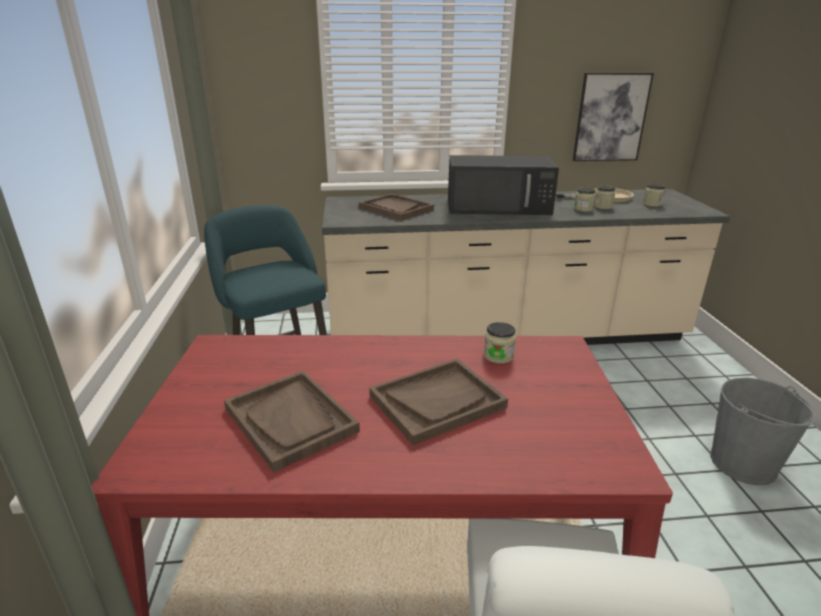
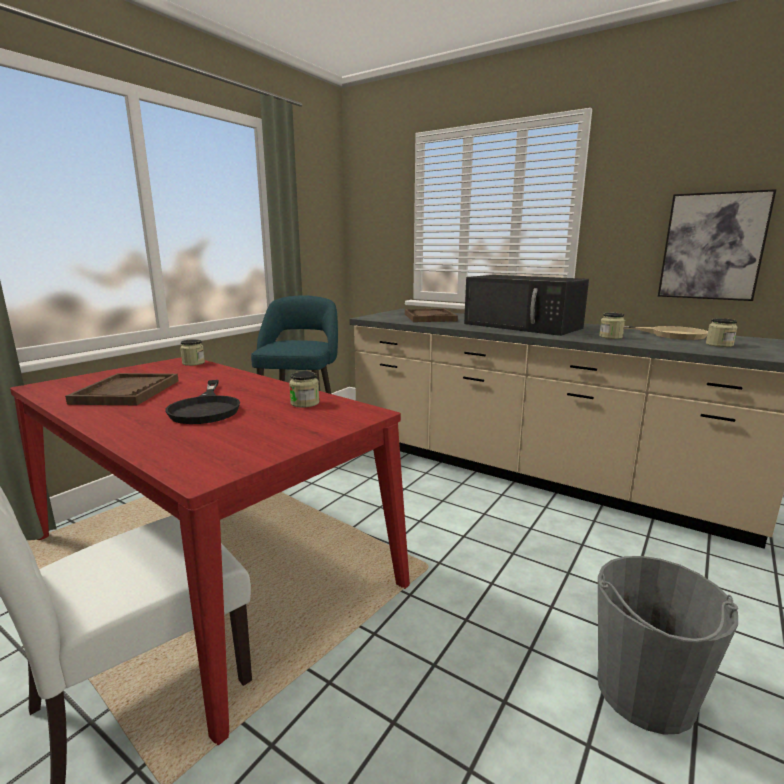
camera: 40 degrees right, 10 degrees down
brown tray [369,359,508,446] -> black frying pan [165,380,240,424]
jar [594,185,615,209] -> jar moved to [180,339,205,366]

